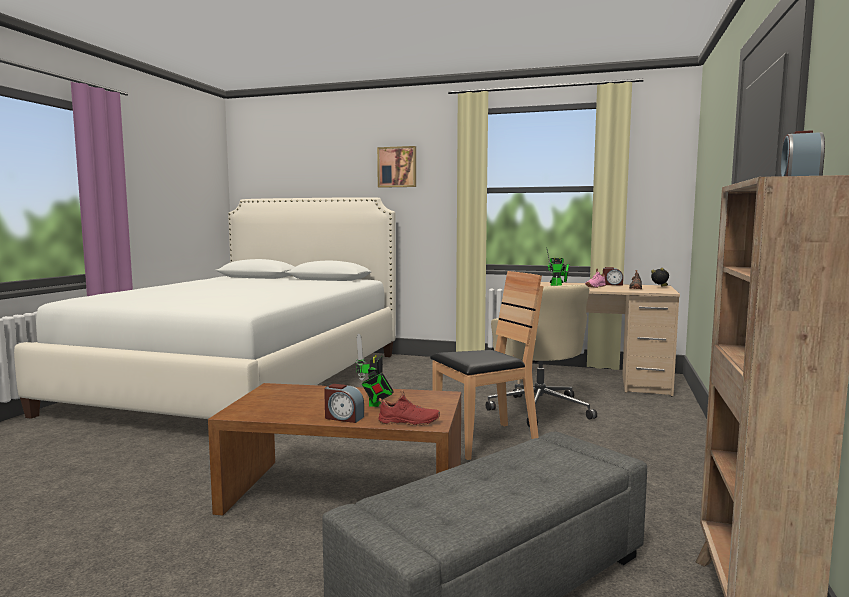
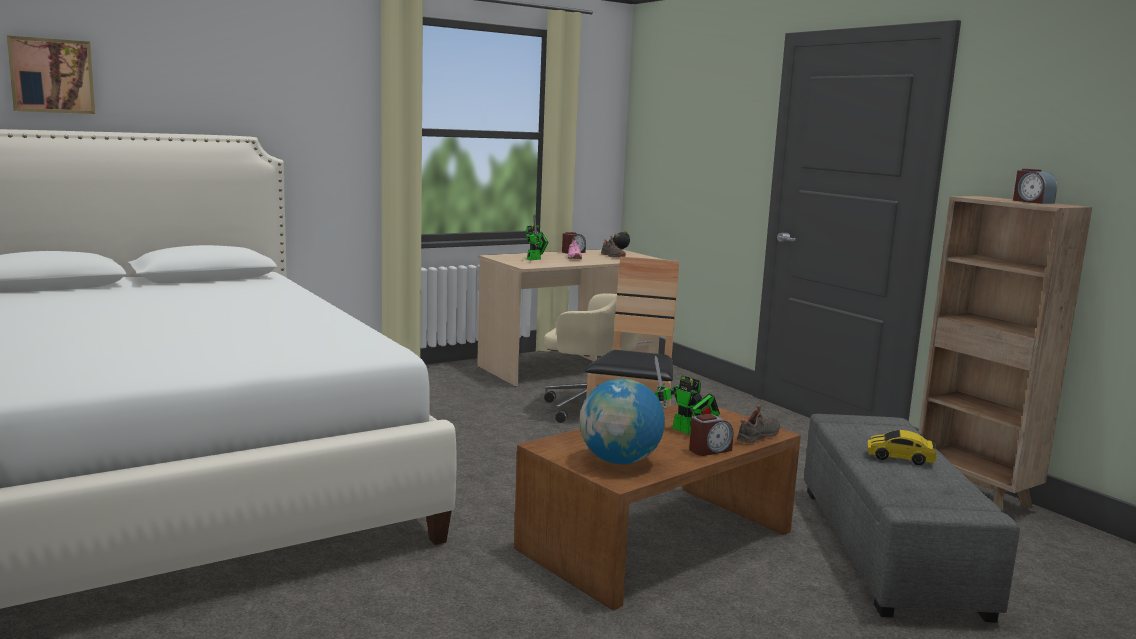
camera: 50 degrees left, 5 degrees up
picture [377,146,416,188] -> picture moved to [7,35,95,114]
red shoe [378,390,440,426] -> black shoe [737,405,780,444]
none -> globe [579,379,665,464]
none -> toy car [867,430,937,465]

